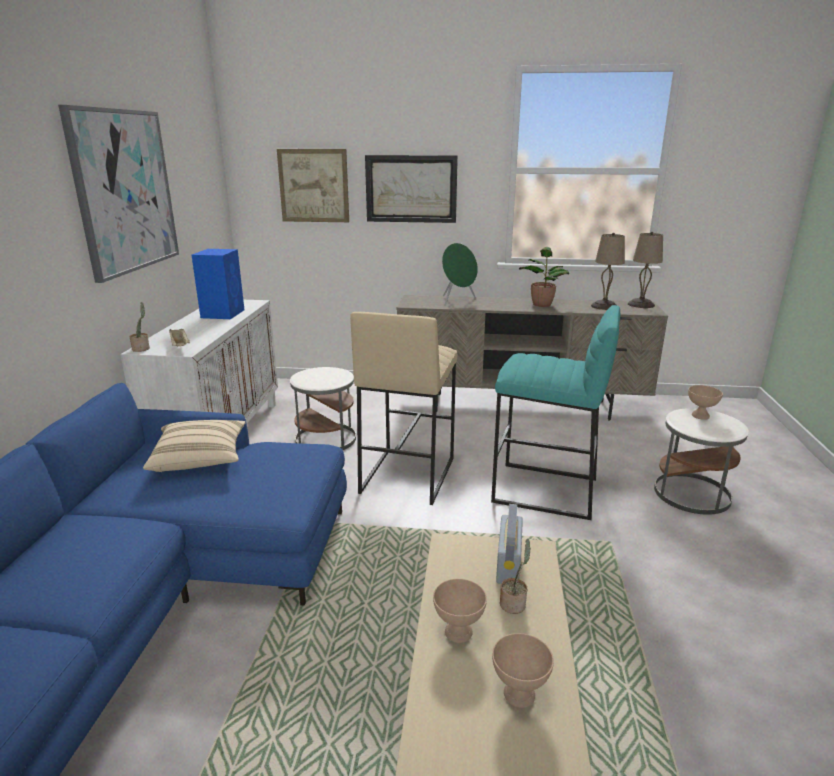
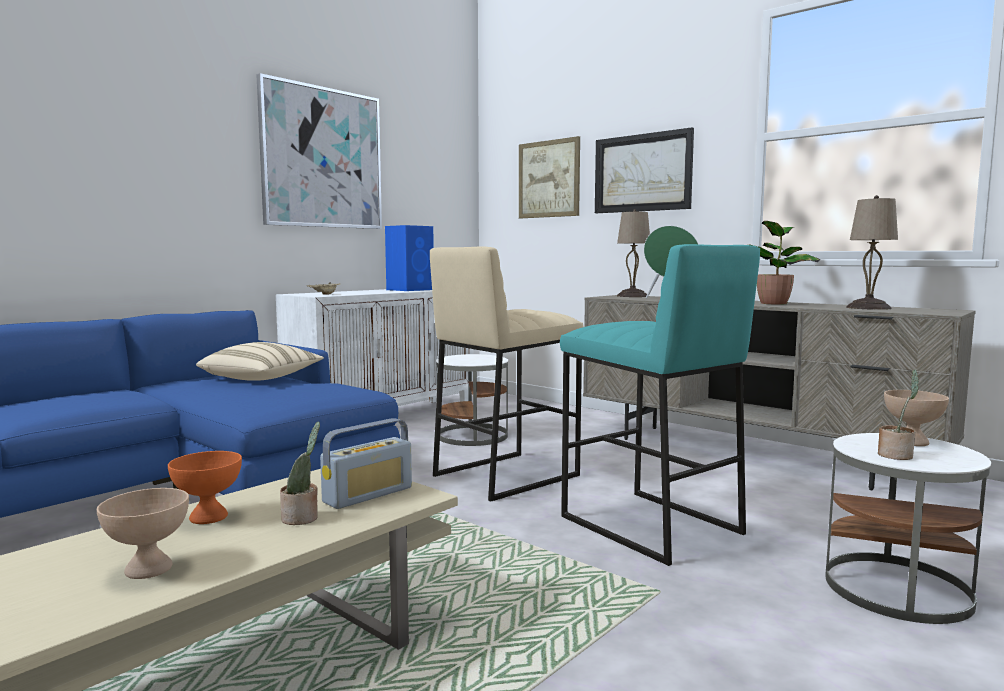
camera: 35 degrees right, 15 degrees down
potted plant [129,302,150,352] -> potted plant moved to [878,369,919,460]
beige bowl [433,579,487,643] -> orange bowl [168,451,242,524]
beige table lamp [628,232,663,308] -> beige table lamp moved to [617,209,650,297]

